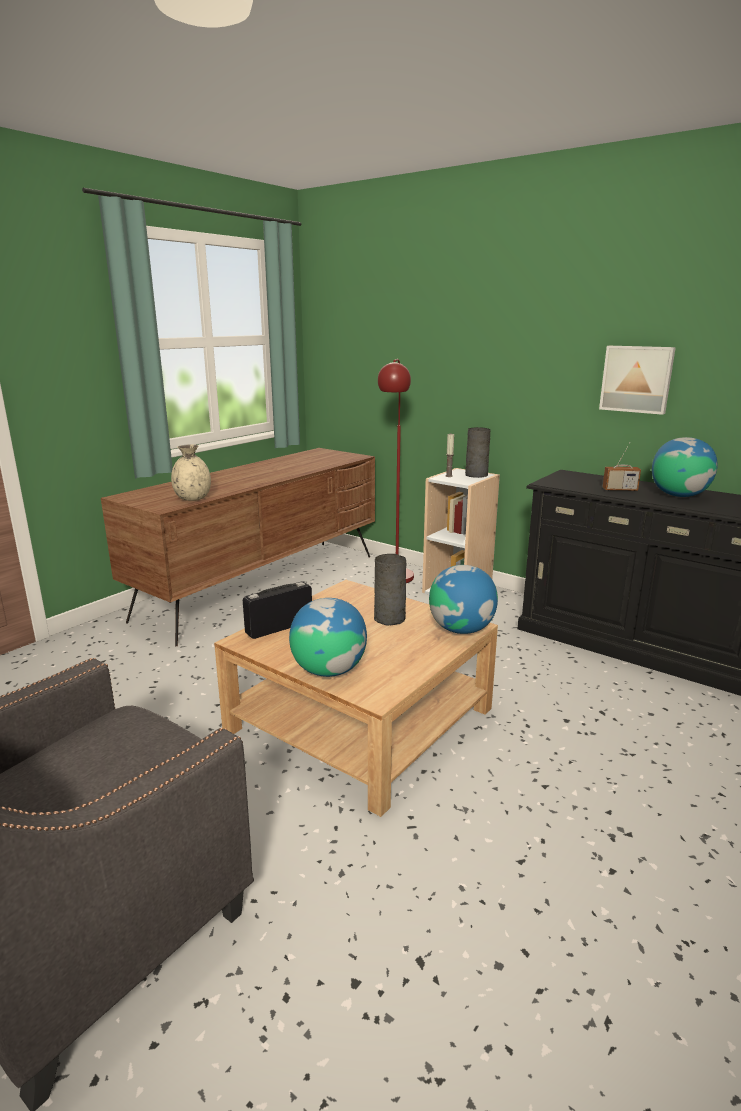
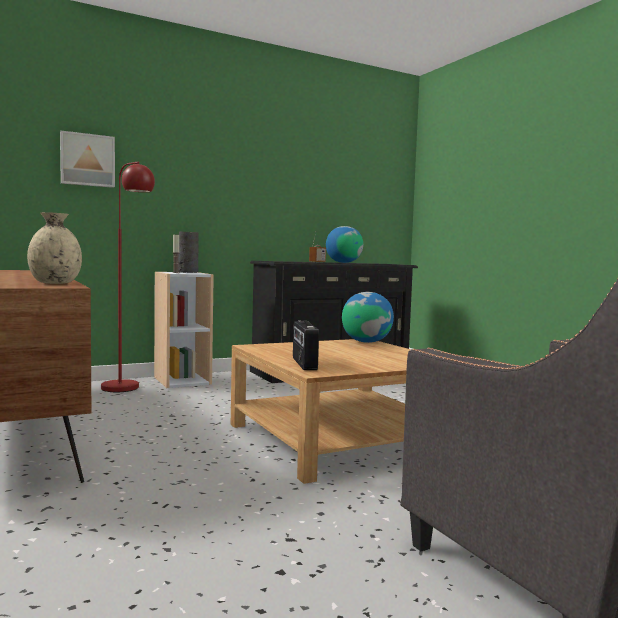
camera: 65 degrees left, 15 degrees down
globe [289,598,367,677] -> none
grey vase [374,554,406,626] -> none
picture [599,346,676,415] -> picture moved to [60,131,115,188]

